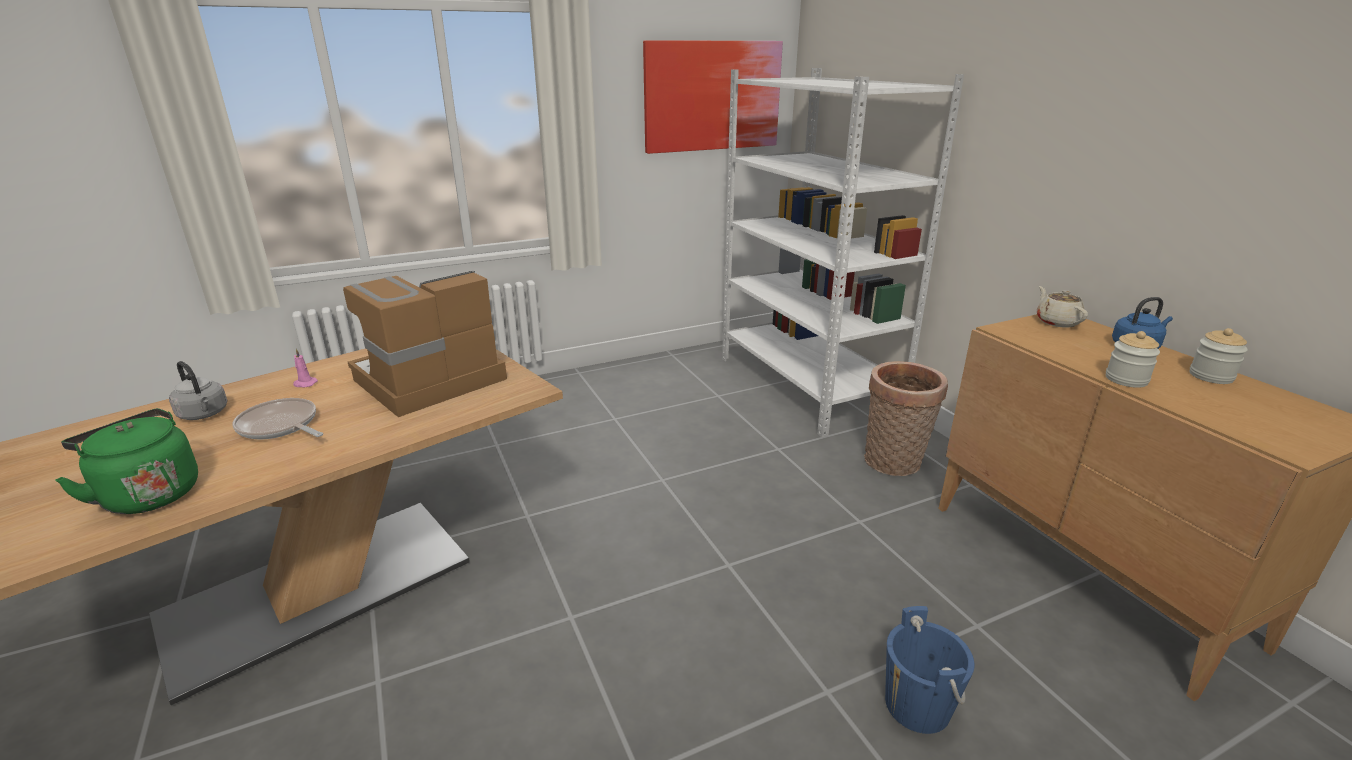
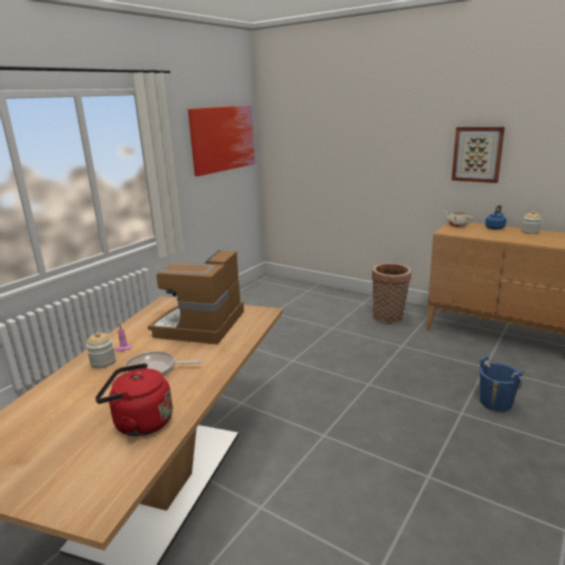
camera: 30 degrees left, 5 degrees down
green kettle [55,408,198,514] -> red kettle [95,363,173,436]
grey kettle [169,361,227,420] -> none
white bookcase [722,68,964,437] -> none
jar [1106,331,1160,388] -> jar moved to [86,332,116,368]
none -> picture [452,127,505,183]

